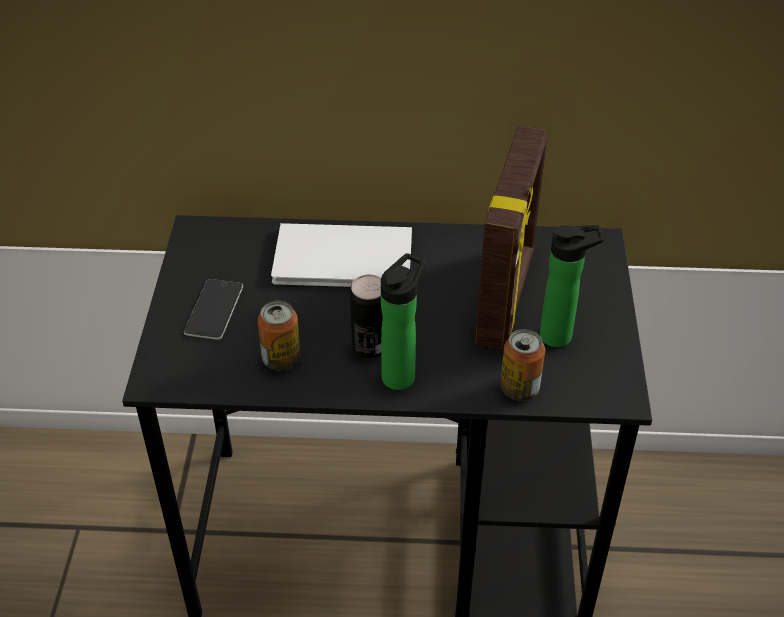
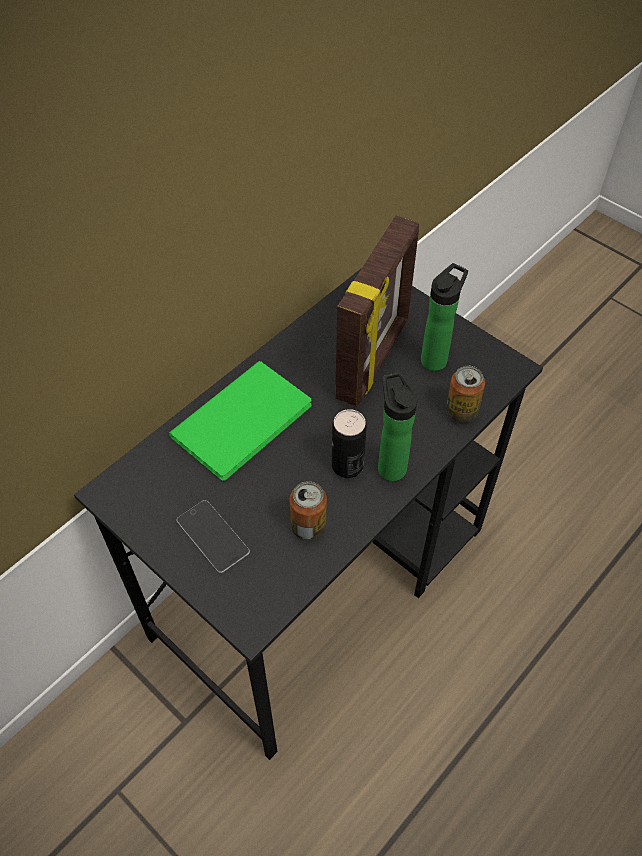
camera: 50 degrees left, 10 degrees up
white book [271,223,412,287] -> green book [168,361,311,481]
picture frame [475,126,547,349] -> picture frame turned 60 degrees clockwise [335,216,419,406]

